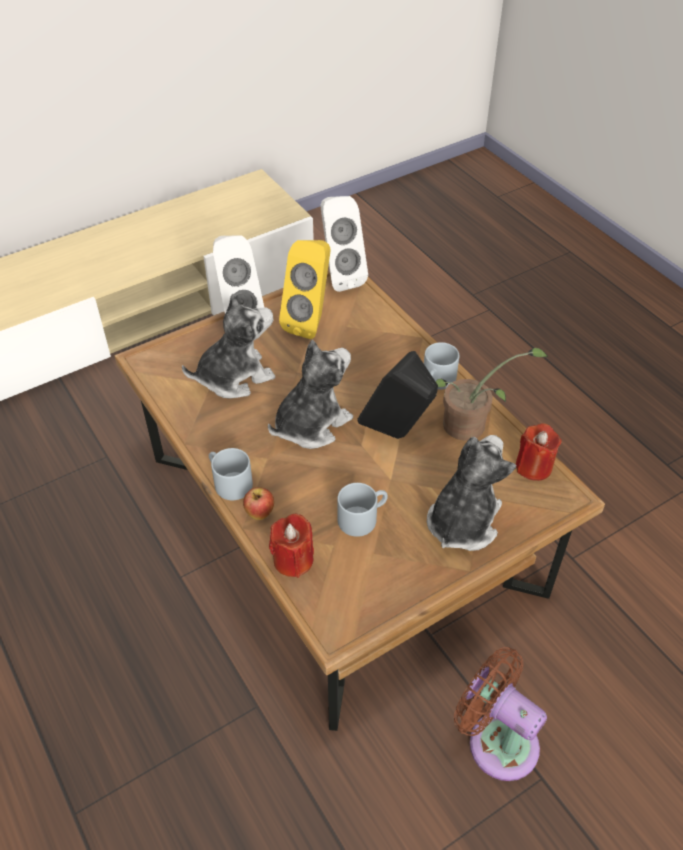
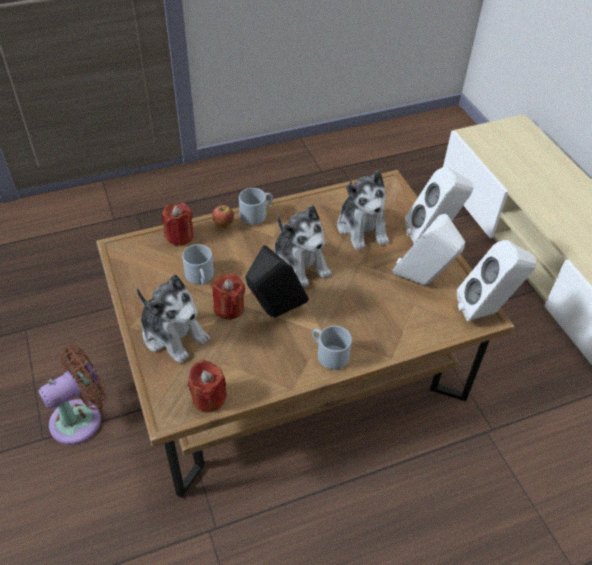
camera: 100 degrees right, 0 degrees up
yellow speaker [279,240,330,339] -> white speaker [392,214,465,285]
potted plant [435,348,548,441] -> none
none -> red candle [213,273,245,319]

